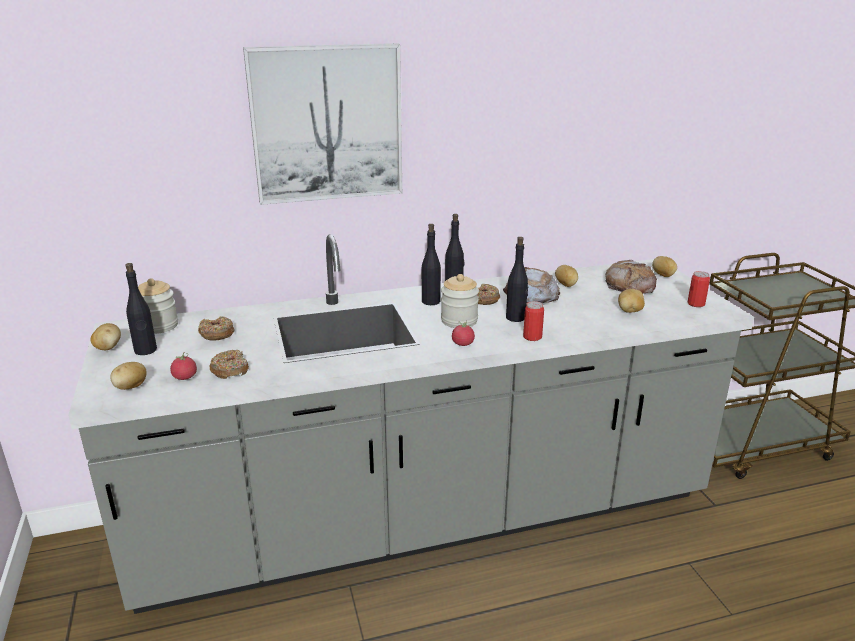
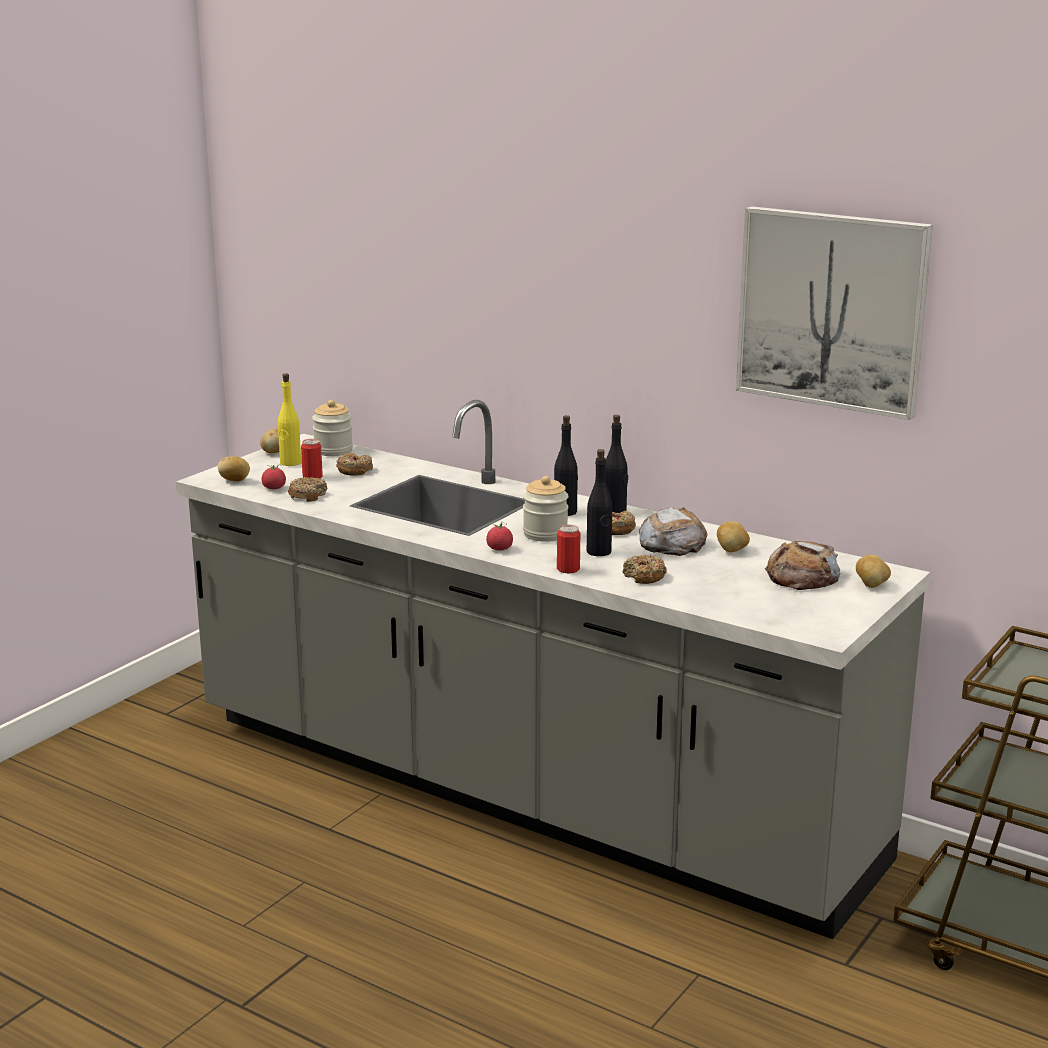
camera: 50 degrees right, 5 degrees down
black bottle [125,263,157,355] -> yellow bottle [278,373,301,466]
picture [243,43,402,205] -> picture moved to [736,206,933,420]
potato [618,289,645,313] -> none
can [687,271,710,307] -> can moved to [301,439,323,478]
none -> donut [623,554,667,584]

